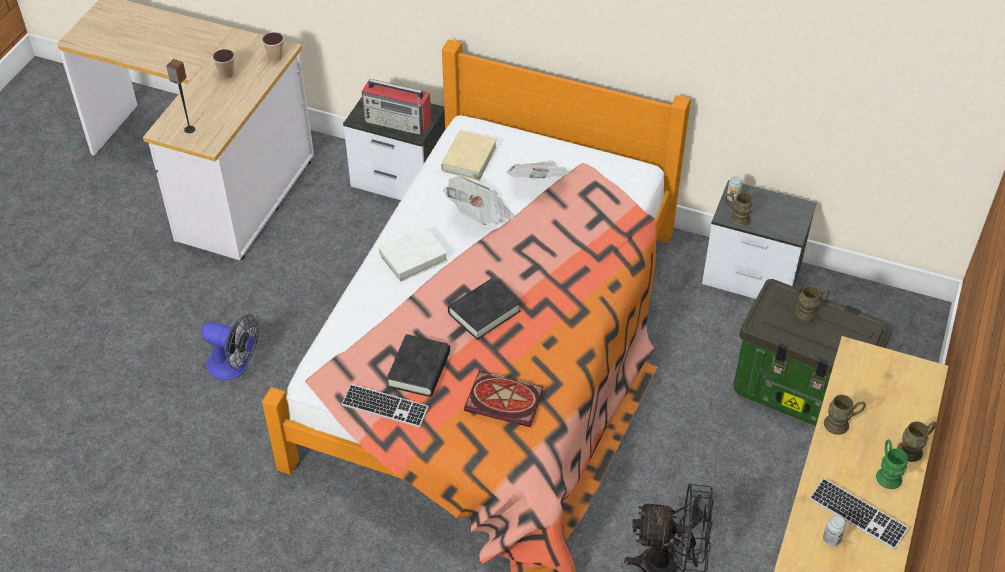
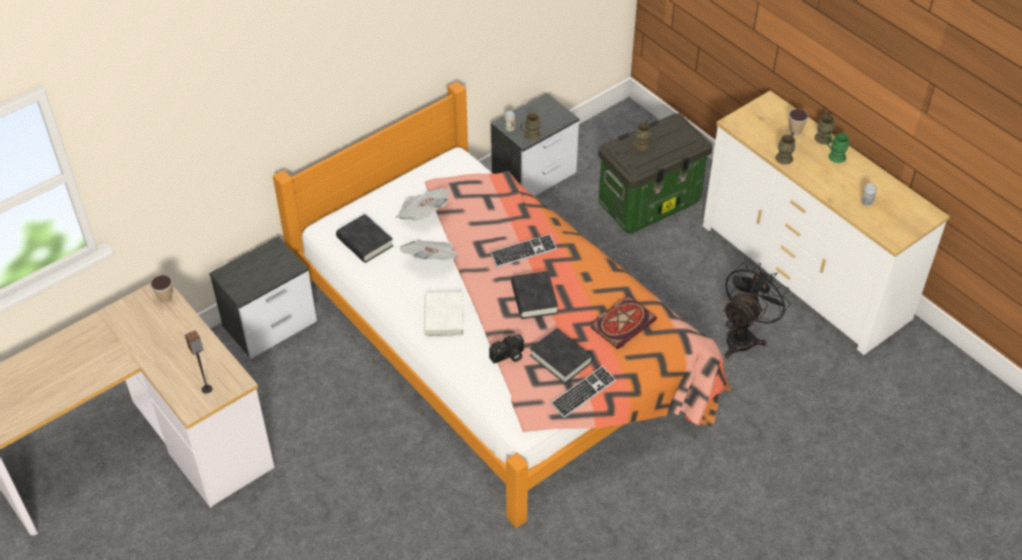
camera: 60 degrees left, 0 degrees up
fan [201,314,259,380] -> none
cup [212,49,235,79] -> cup moved to [789,109,809,135]
radio [362,79,431,135] -> none
beige book [441,131,497,181] -> black book [336,214,393,263]
keyboard [809,478,909,550] -> keyboard moved to [490,234,557,267]
none -> camera [489,334,524,363]

